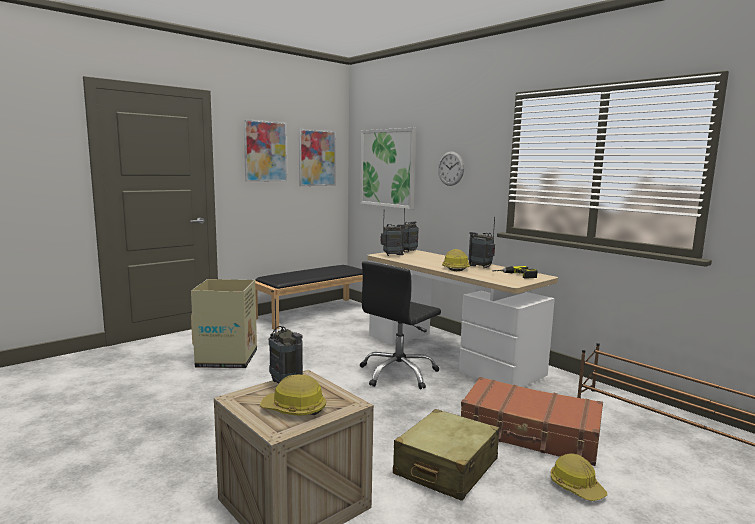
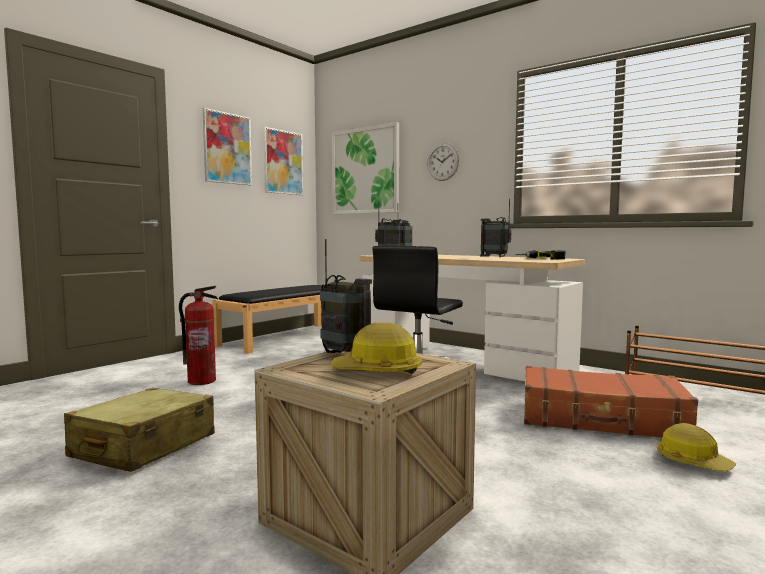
camera: 10 degrees left, 5 degrees down
cardboard box [191,279,257,368] -> fire extinguisher [179,286,218,385]
beige suitcase [393,409,499,501] -> beige suitcase moved to [64,388,215,472]
hard hat [442,249,470,271] -> none

